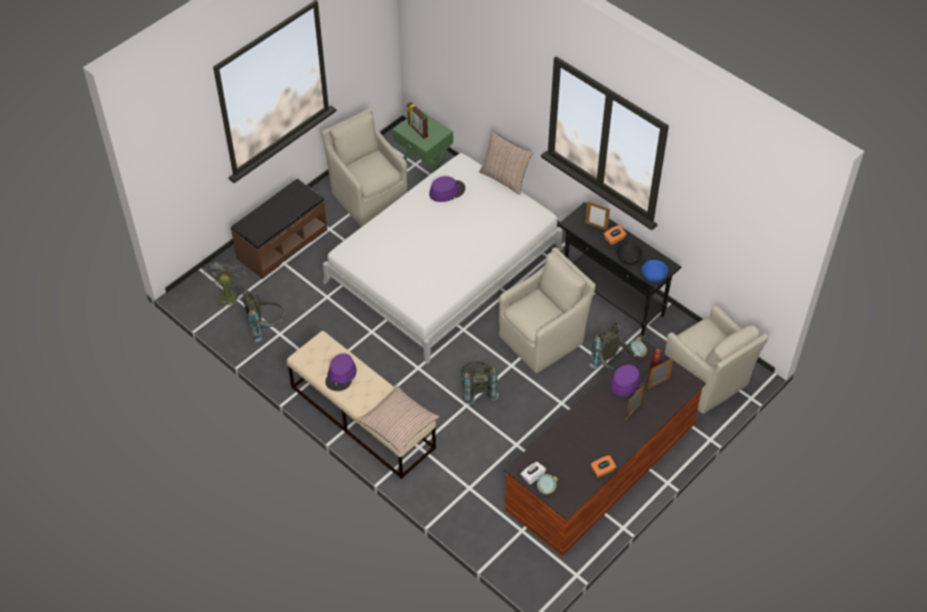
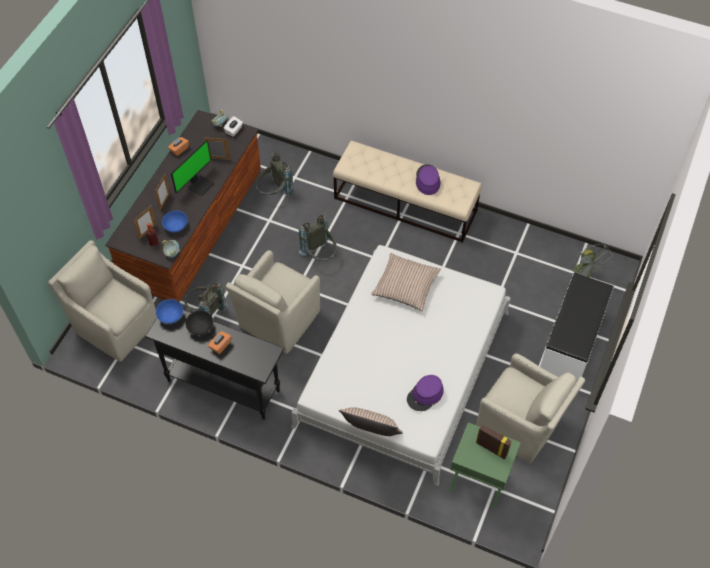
camera: 160 degrees right, 5 degrees up
brown bench [231,179,328,279] -> white bench [540,273,614,380]
grey backpack [243,291,286,342] -> grey backpack moved to [256,152,293,196]
pillow [357,386,439,453] -> pillow moved to [371,253,441,311]
picture frame [585,201,610,231] -> picture frame moved to [204,137,230,160]
purple hat [610,364,646,396] -> blue bowl [162,211,188,233]
none -> monitor [171,140,214,196]

